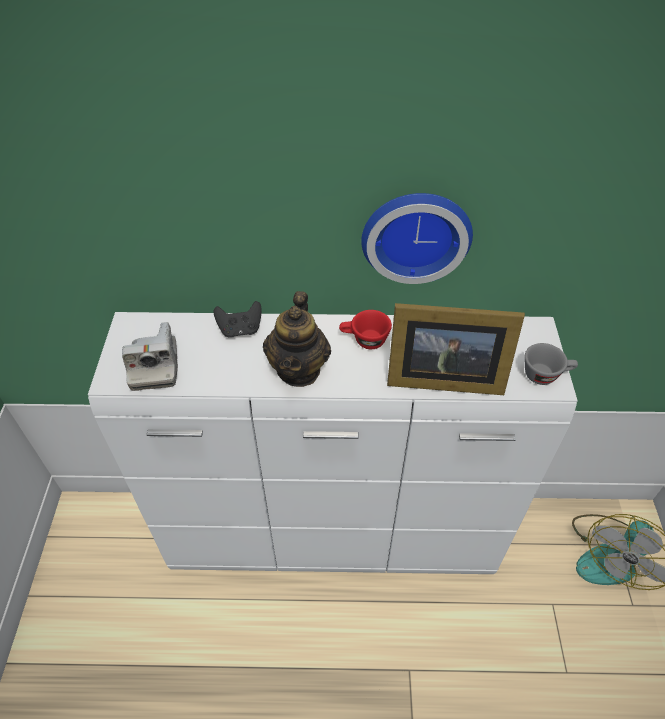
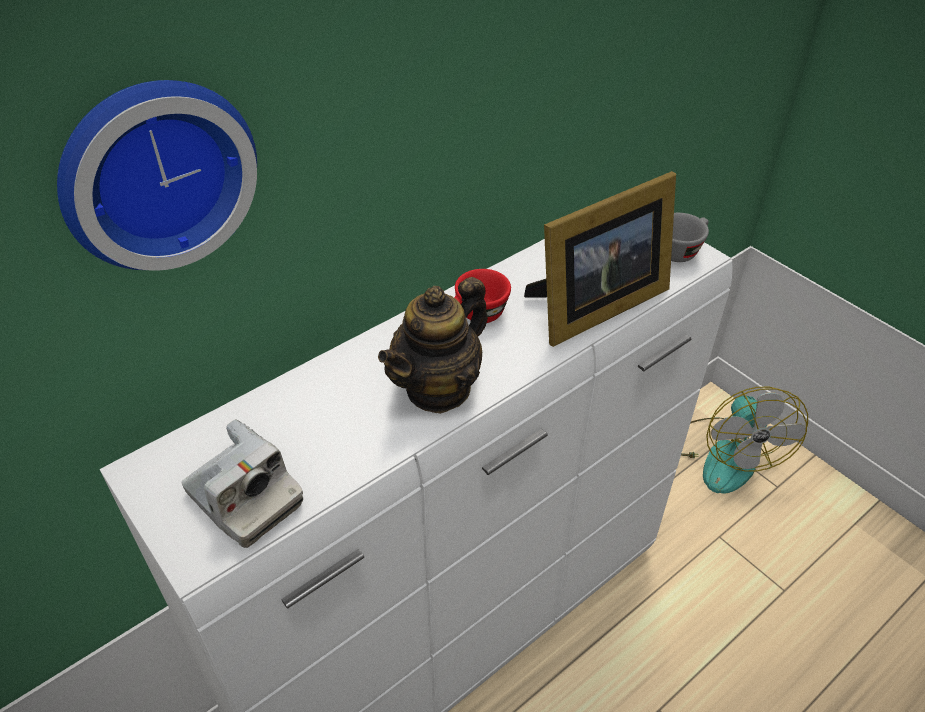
camera: 40 degrees left, 5 degrees down
black game controller [214,301,262,338] -> none
teapot [263,291,331,387] -> teapot turned 75 degrees clockwise [378,277,488,414]
wall clock [361,193,473,284] -> wall clock moved to [57,80,257,271]

